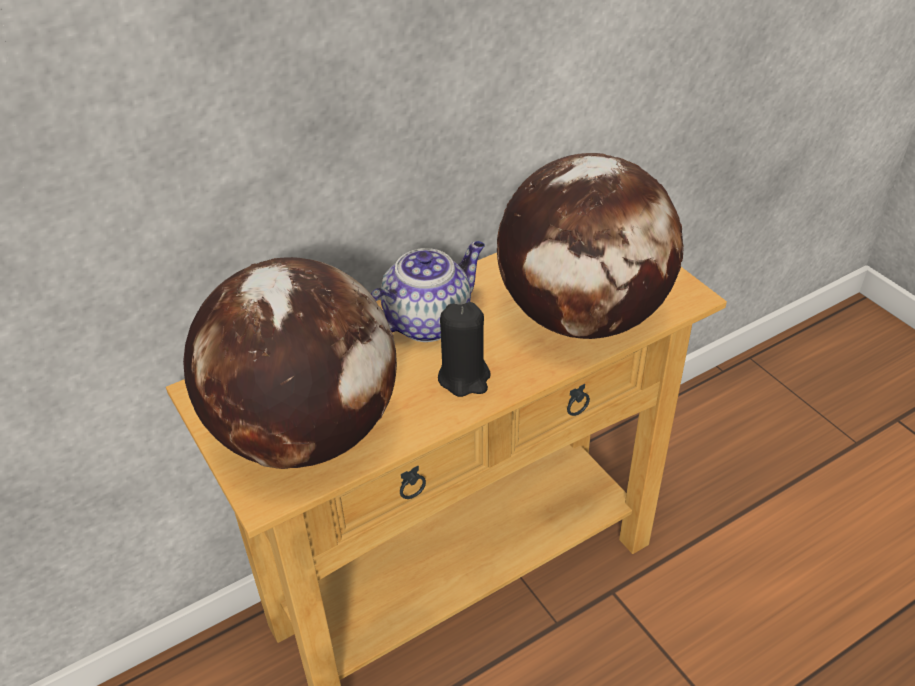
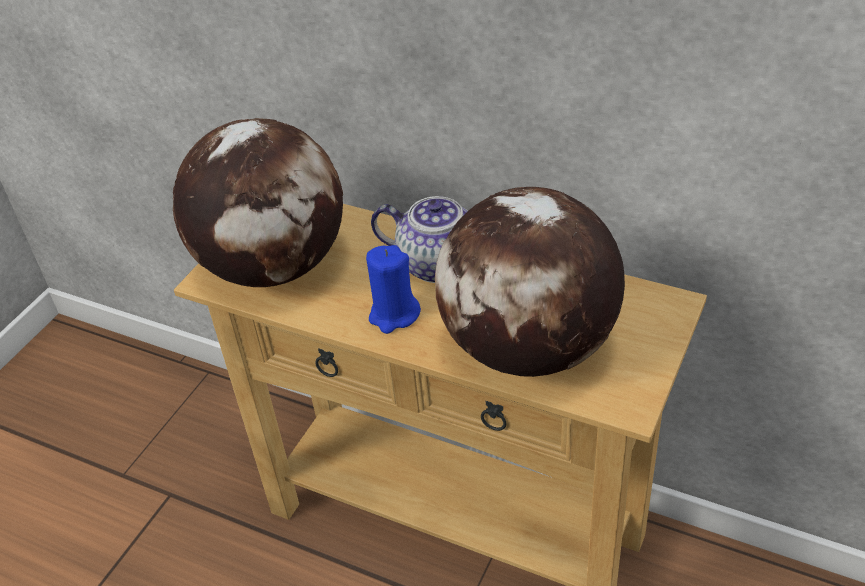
camera: 60 degrees right, 0 degrees up
black candle [438,302,491,397] -> blue candle [366,245,421,334]

